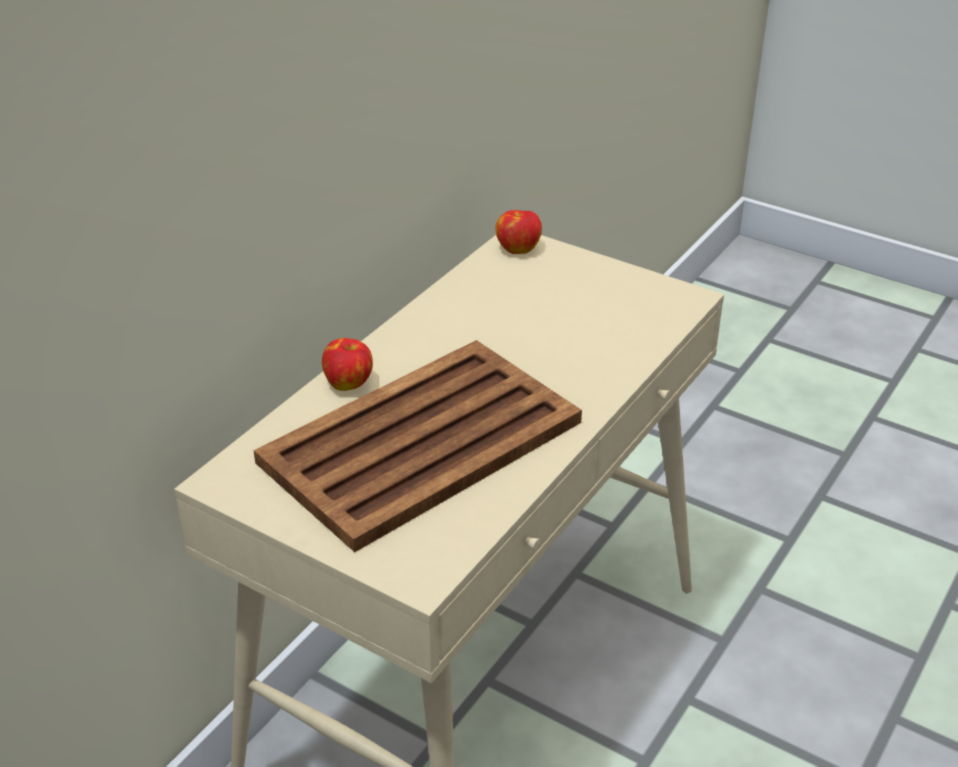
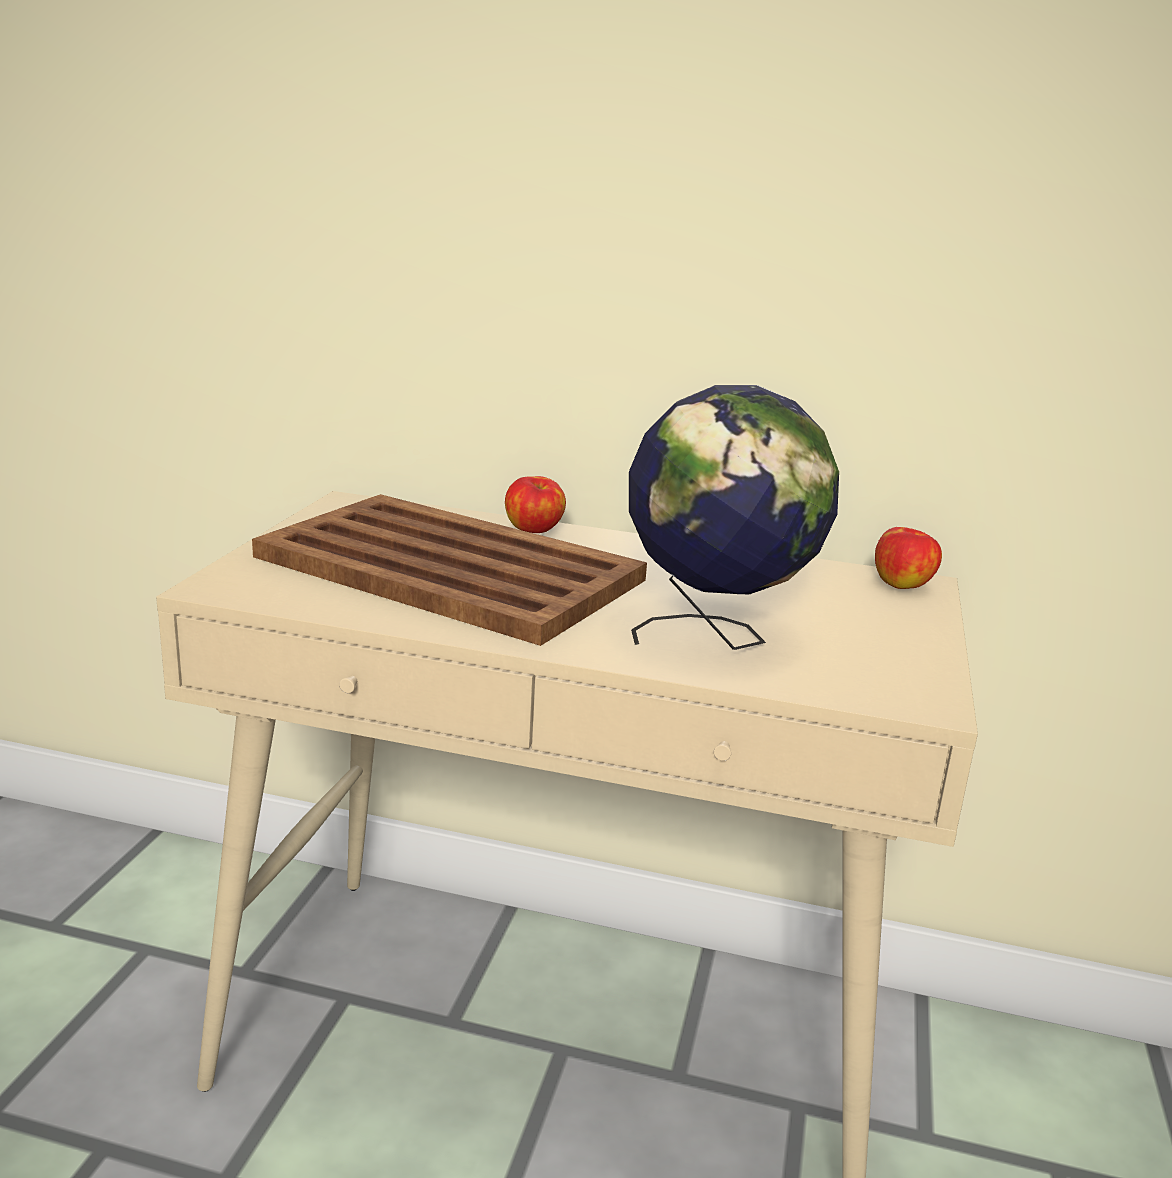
camera: 70 degrees right, 15 degrees down
none -> globe [629,385,839,650]

